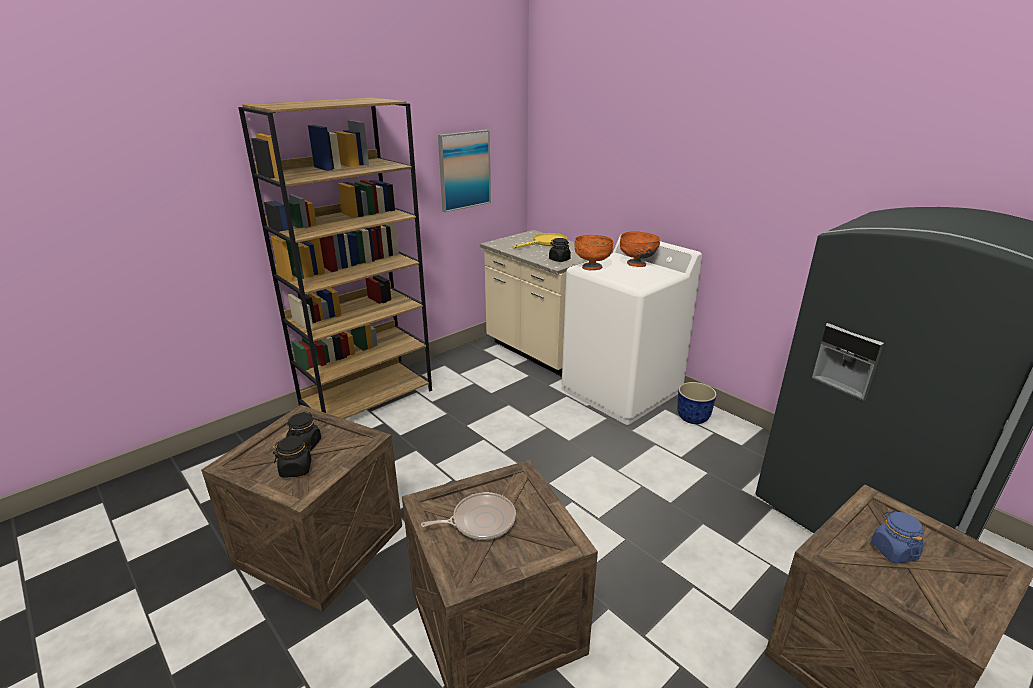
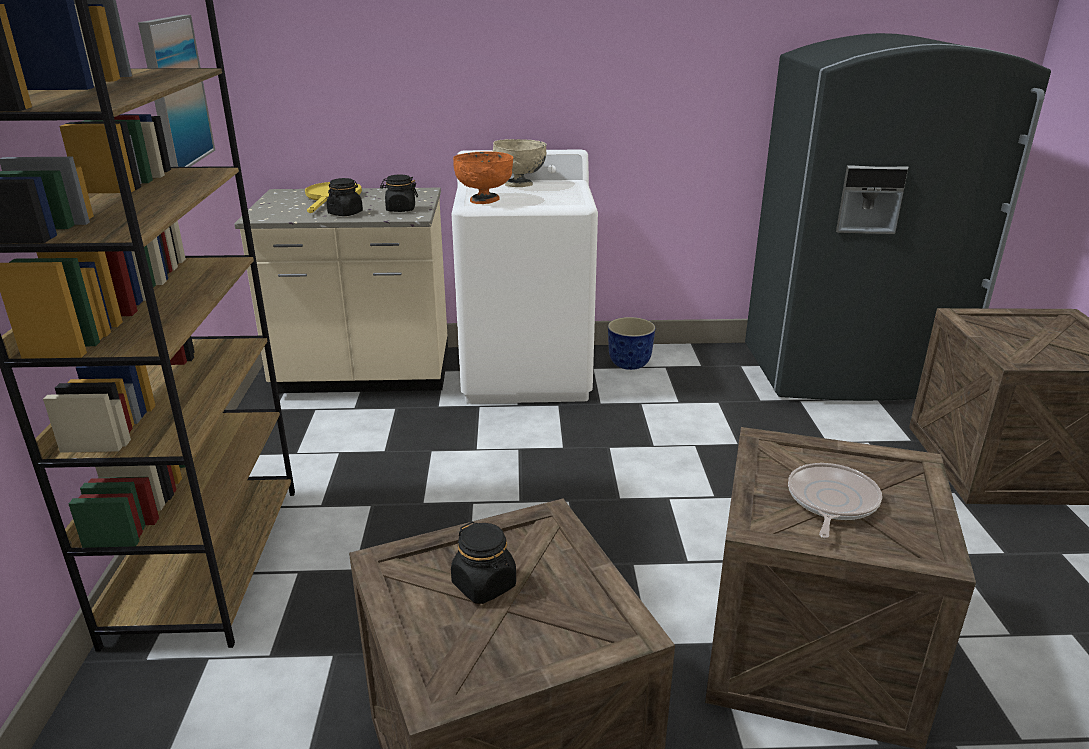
camera: 50 degrees left, 0 degrees up
black jar [273,436,312,478] -> black jar moved to [326,178,363,216]
orange bowl [620,231,660,267] -> beige bowl [492,139,547,187]
blue jar [872,511,924,563] -> none

